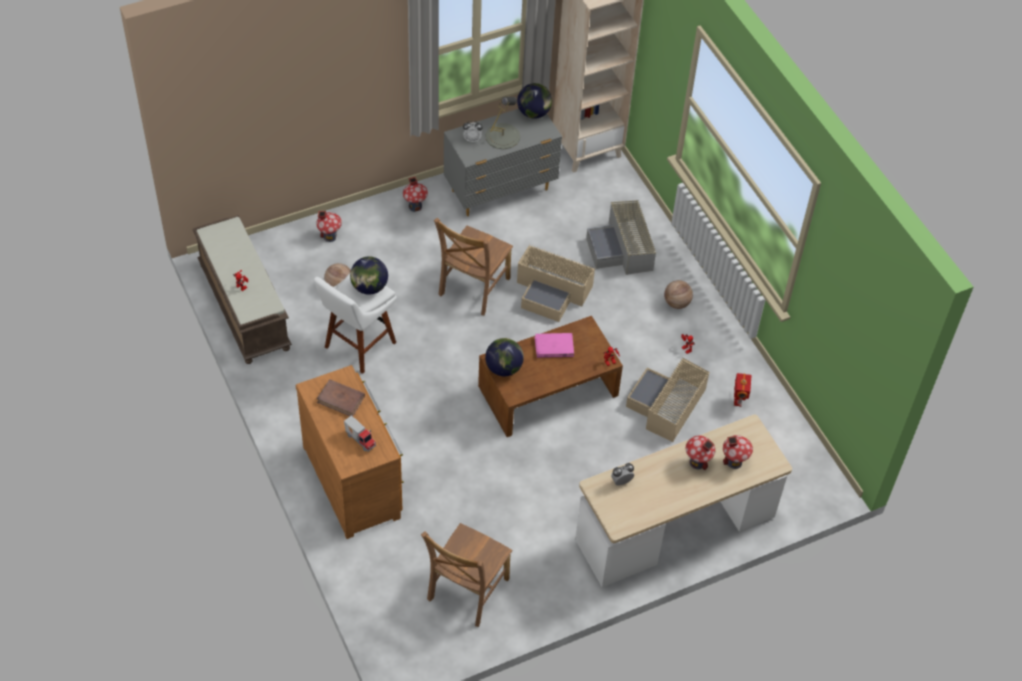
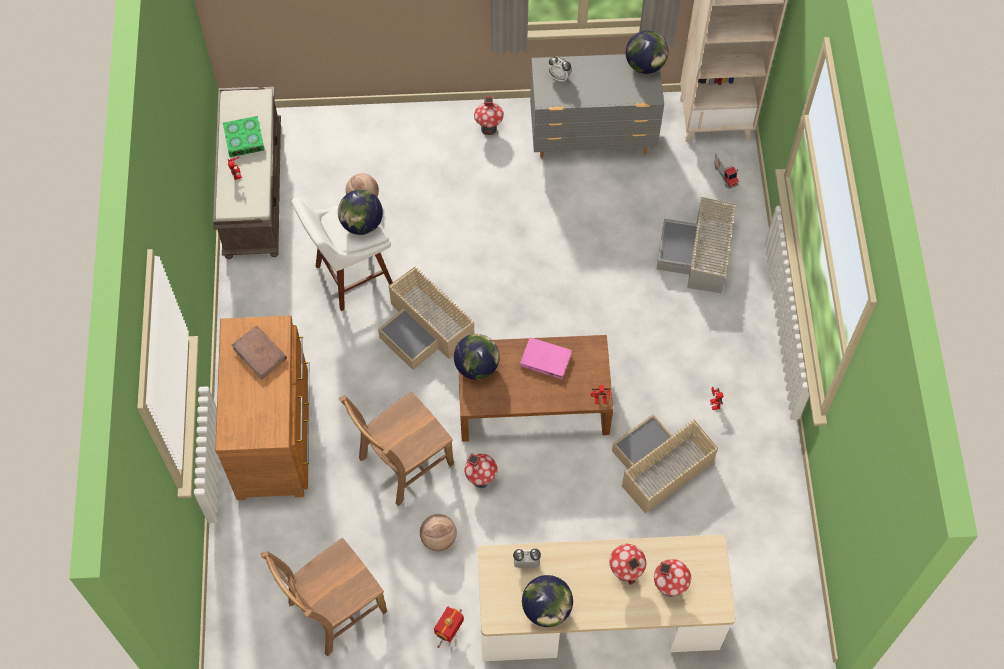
camera: 25 degrees right, 10 degrees up
toy house [316,211,342,242] -> toy house moved to [465,453,498,488]
toy truck [344,416,376,452] -> toy truck moved to [714,150,739,189]
brown chair [434,218,513,315] -> brown chair moved to [339,391,454,506]
grey table lamp [485,97,520,149] -> none
beige storage box [517,245,595,322] -> beige storage box moved to [378,266,474,370]
basketball [664,280,693,309] -> basketball moved to [420,514,457,551]
toy robot [734,373,752,407] -> toy robot moved to [434,606,464,648]
none -> book [223,116,265,157]
none -> globe [522,575,573,627]

